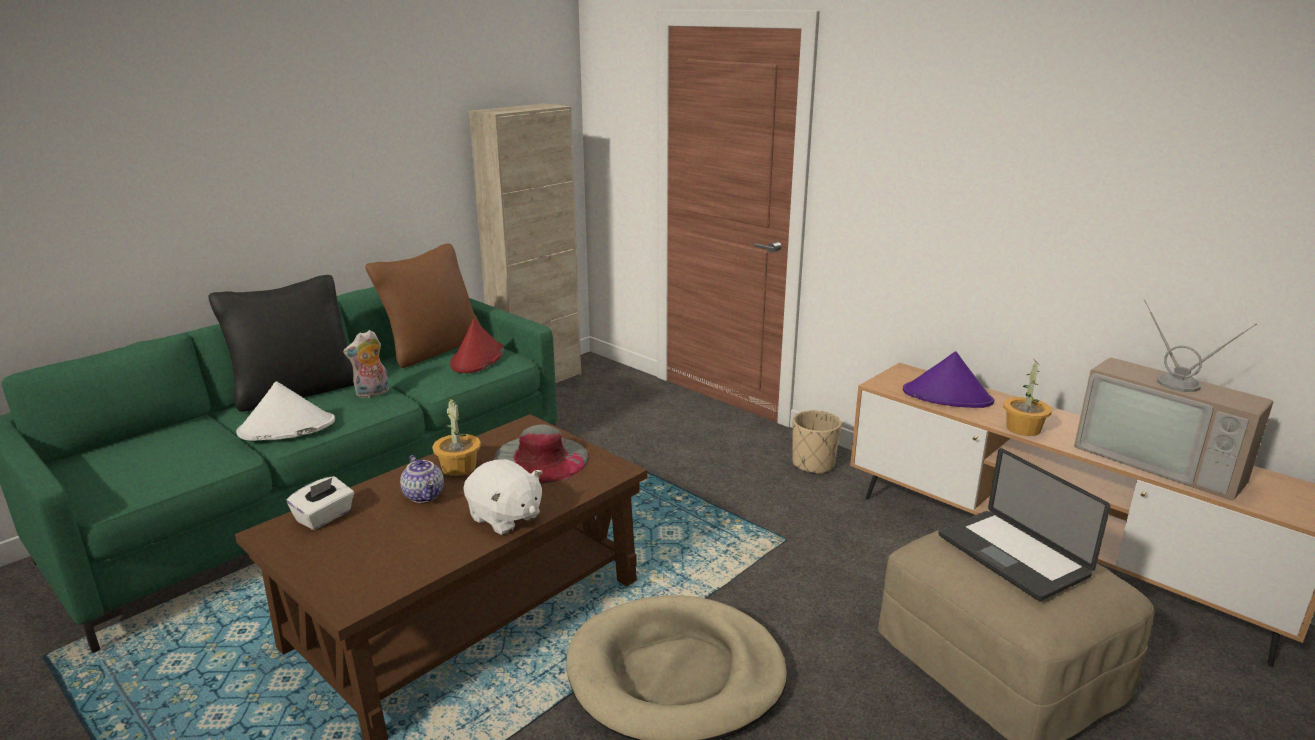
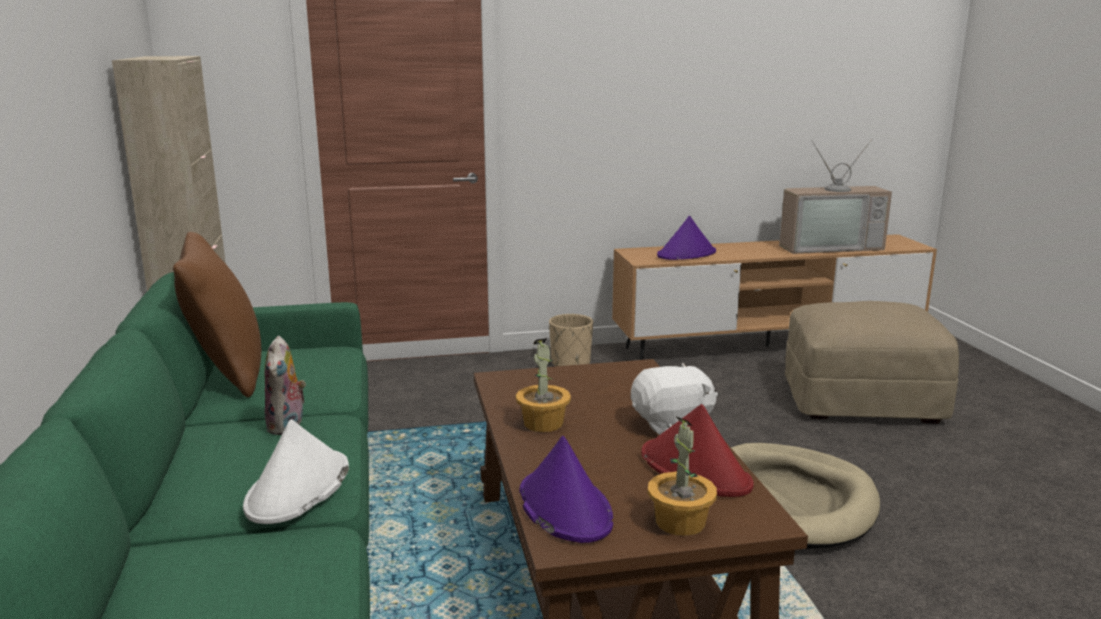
camera: 55 degrees left, 5 degrees down
black pillow [208,275,354,412] -> none
white tissue box [287,476,354,530] -> purple hat [519,436,613,543]
teapot [400,455,444,503] -> none
red hat [450,319,504,373] -> red hat moved to [641,404,754,497]
grey hat [492,425,589,484] -> none
laptop [938,448,1110,601] -> none
potted plant [1003,357,1052,436] -> potted plant moved to [648,416,717,536]

